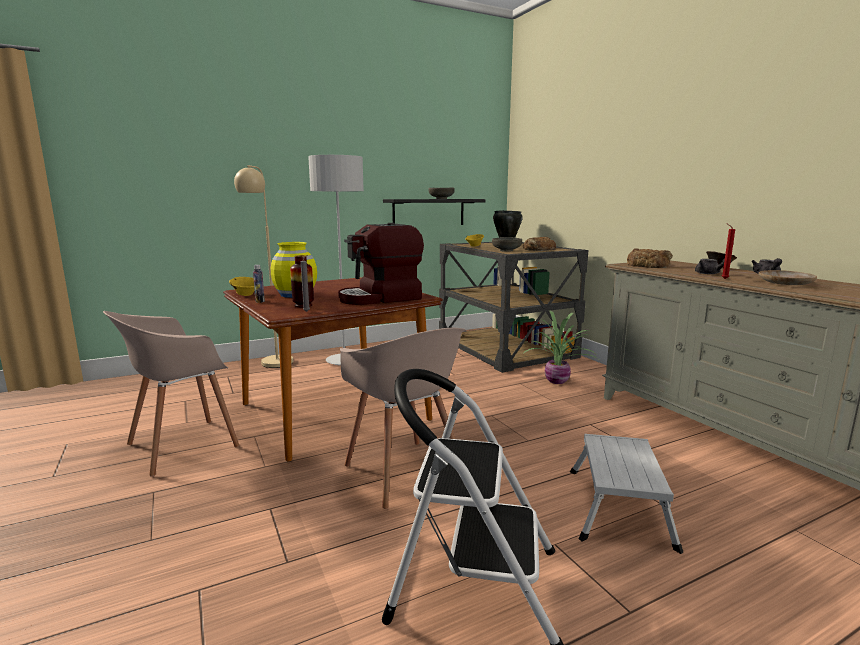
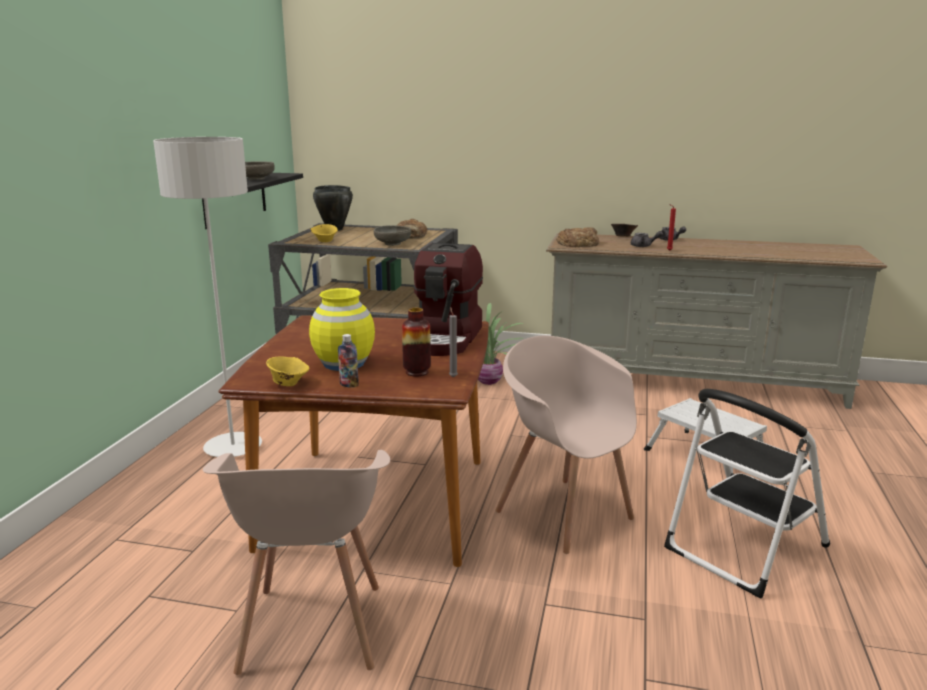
camera: 50 degrees left, 5 degrees up
beige floor lamp [234,165,293,368] -> none
beige chair [340,328,467,509] -> beige chair turned 135 degrees counterclockwise [495,336,637,554]
beige plate [759,270,817,285] -> none

